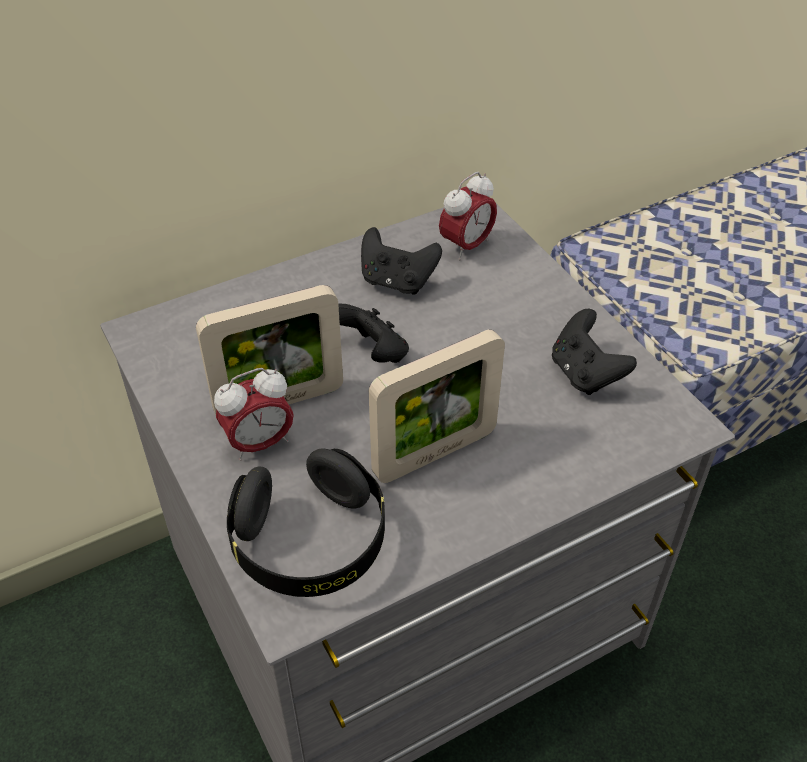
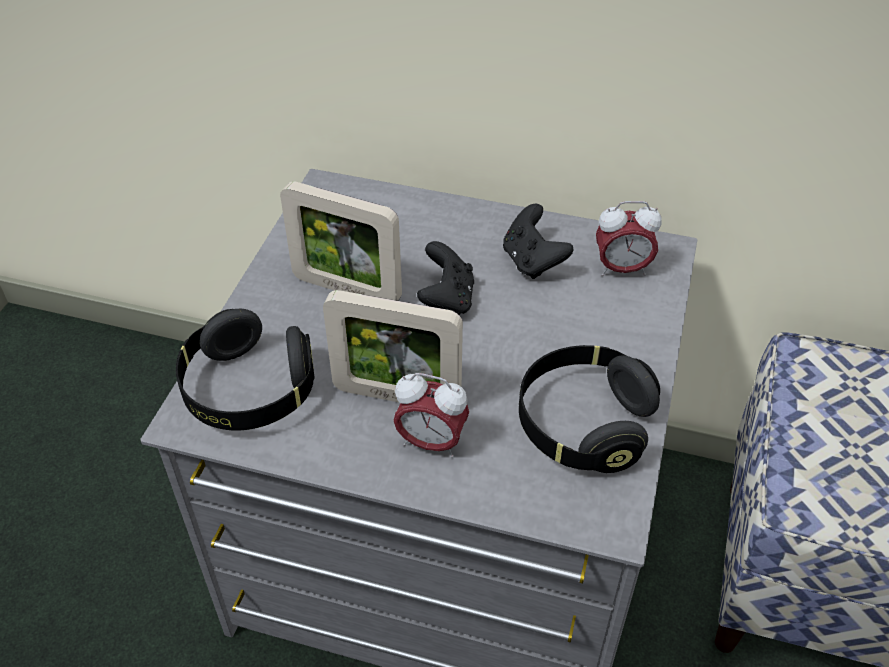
camera: 45 degrees right, 0 degrees up
alarm clock [214,368,294,461] -> alarm clock moved to [393,373,469,458]
black game controller [552,309,637,395] -> black headphones [519,345,660,473]

